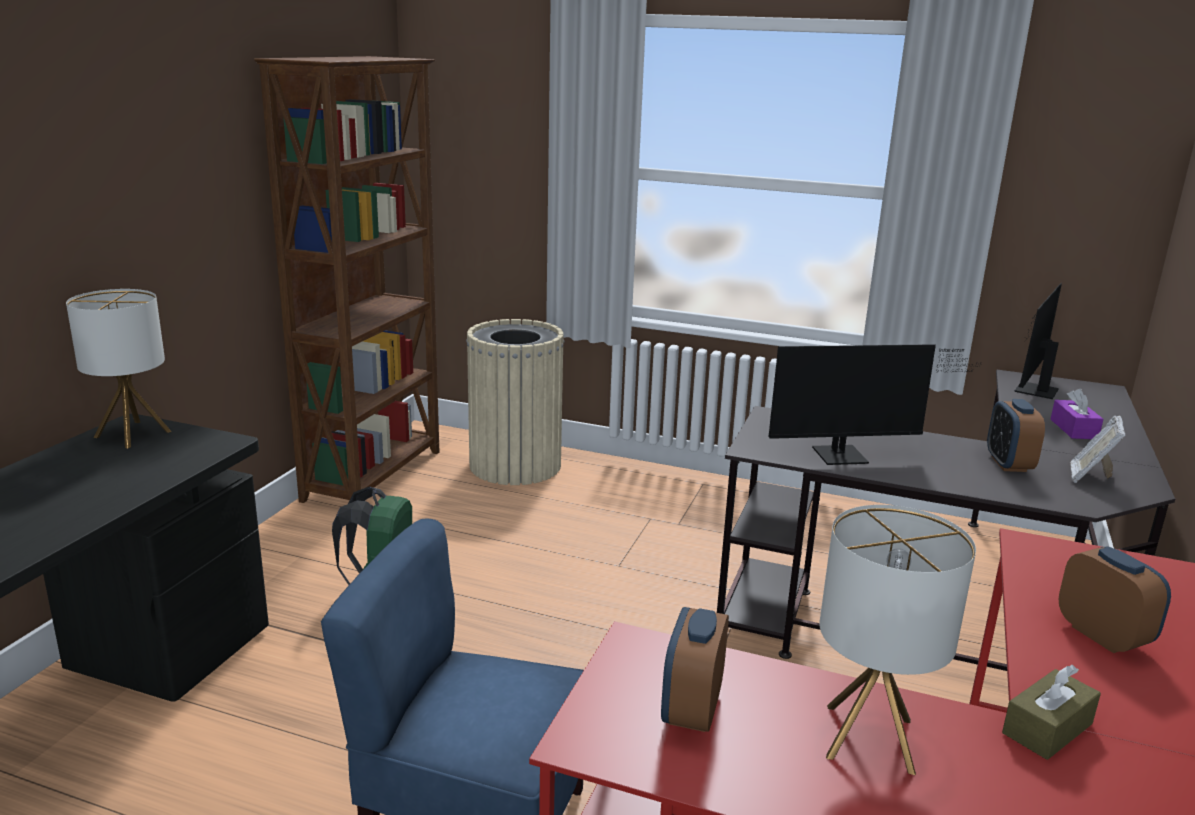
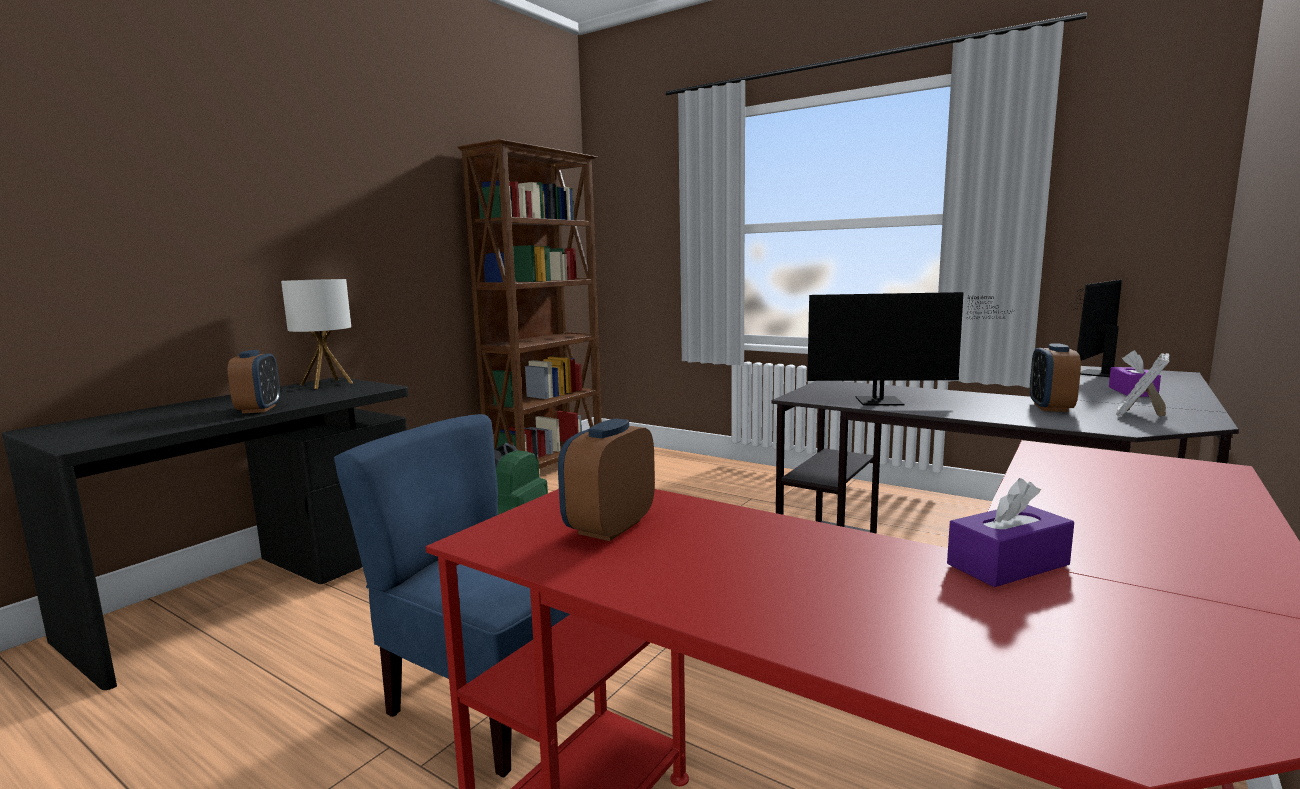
camera: 15 degrees right, 10 degrees down
beige trash can [466,319,564,485] -> none
table lamp [819,505,976,775] -> none
brown tissue box [1002,665,1101,760] -> purple tissue box [947,478,1074,587]
alarm clock [1059,546,1171,653] -> alarm clock moved to [228,350,280,414]

